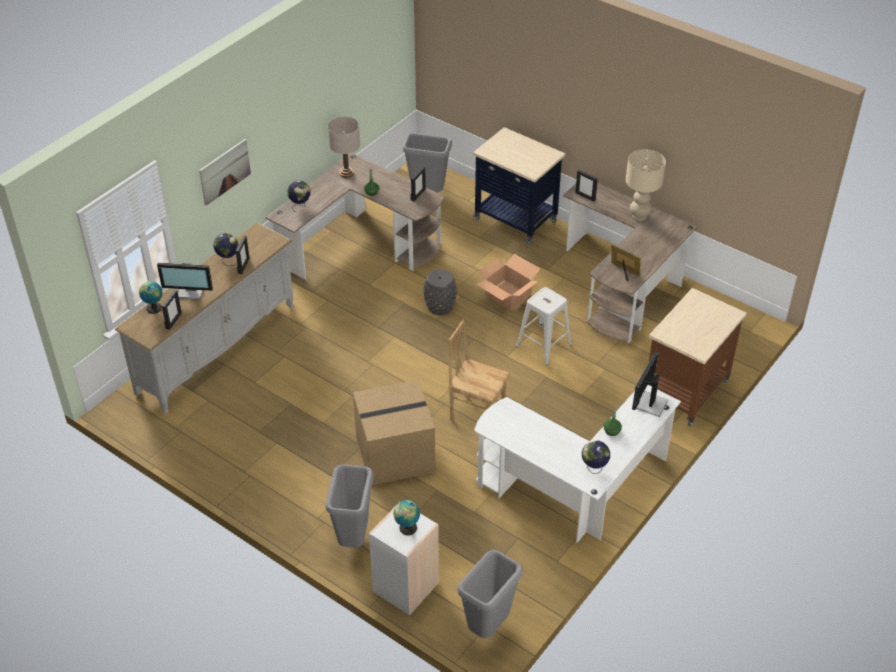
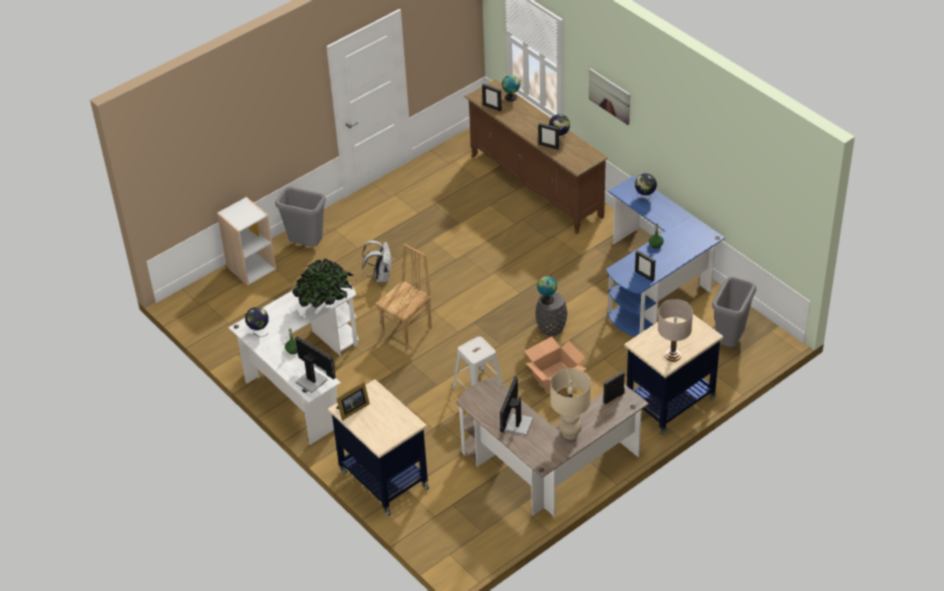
camera: 105 degrees right, 0 degrees up
grey cabinet [115,223,295,414] -> brown cabinet [464,79,608,234]
monitor [157,263,213,300] -> monitor moved to [500,376,533,435]
brown desk [265,153,444,280] -> blue desk [606,175,725,337]
beige table lamp [328,117,360,178] -> beige table lamp moved to [658,299,693,362]
cardboard box [353,380,435,485] -> white backpack [362,240,392,283]
globe [394,500,420,535] -> globe moved to [537,276,557,305]
grey trash can [458,550,523,638] -> none
picture frame [611,244,640,282] -> picture frame moved to [336,382,370,421]
brown cart [649,288,747,426] -> blue cart [328,379,429,516]
none -> potted plant [292,259,353,308]

